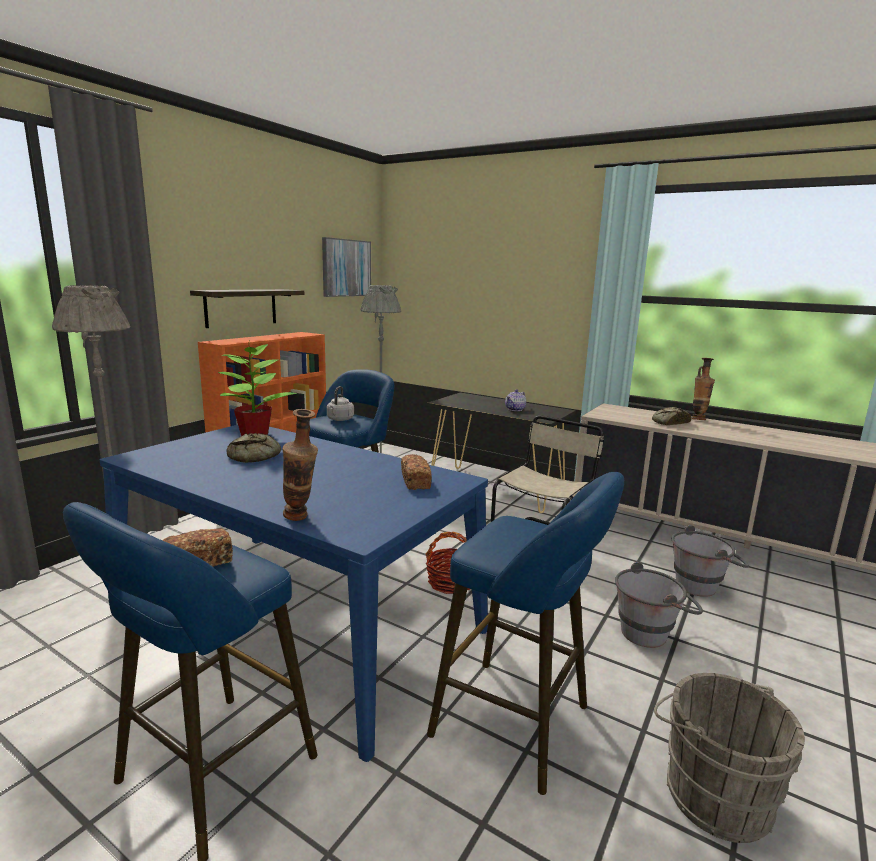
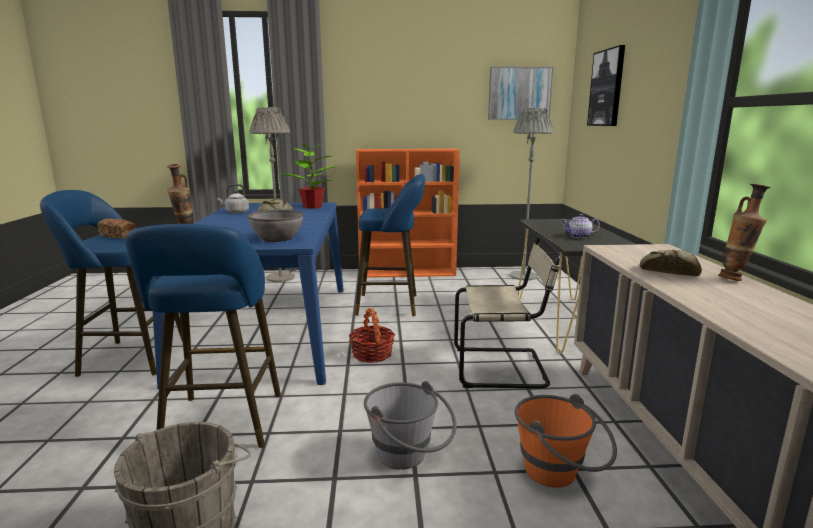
camera: 55 degrees right, 0 degrees up
shelf [190,289,304,328] -> none
grey kettle [327,386,354,421] -> grey kettle moved to [217,184,249,213]
bread [401,454,432,490] -> grey bowl [247,210,304,242]
grey bucket [672,525,749,597] -> orange bucket [515,394,617,488]
none -> picture [587,45,625,126]

